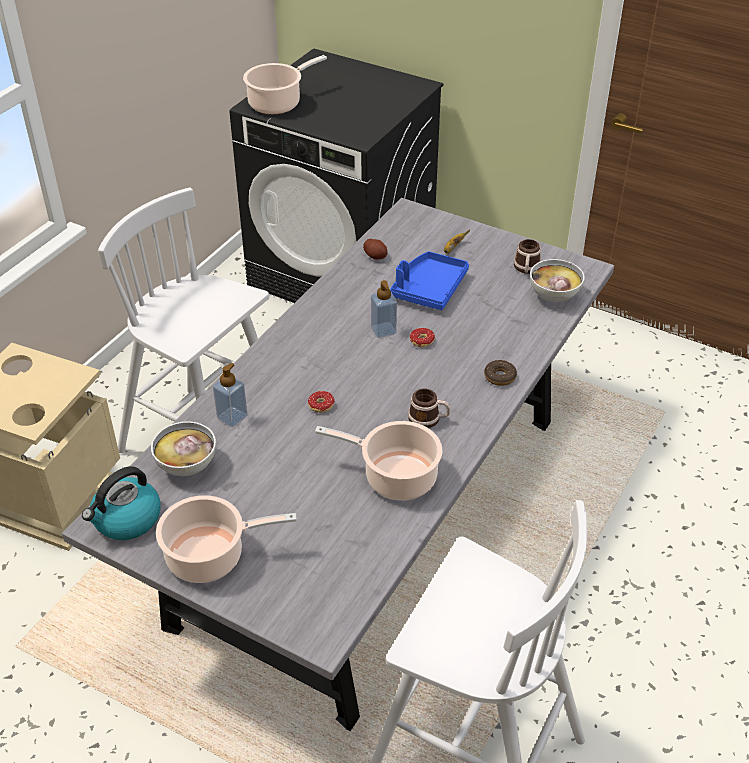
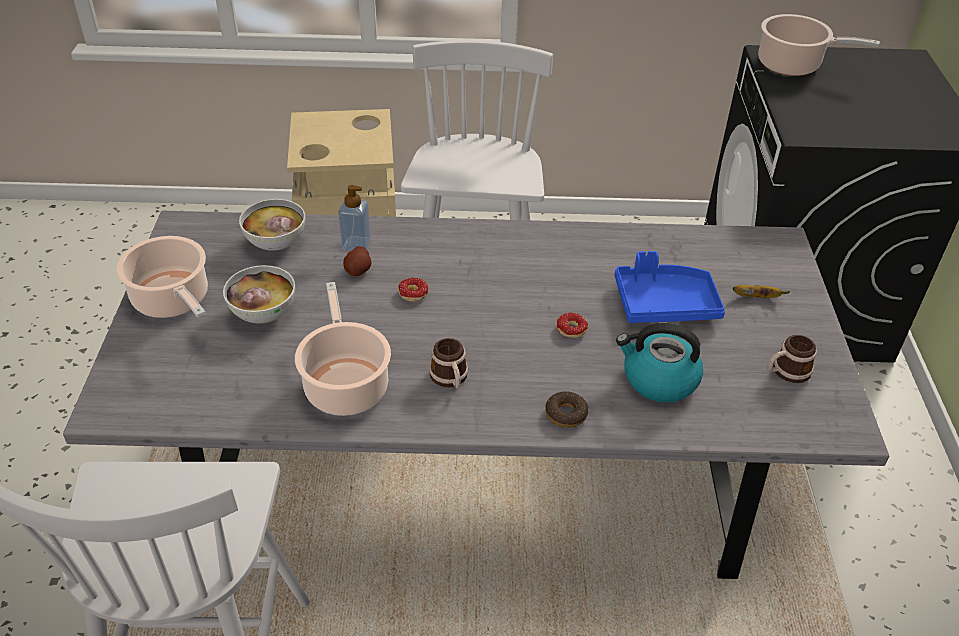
camera: 60 degrees right, 0 degrees up
kettle [82,466,161,540] -> kettle moved to [616,323,703,402]
potato [363,239,388,260] -> potato moved to [343,246,371,276]
soap dispenser [371,280,397,338] -> none
bowl [530,259,584,302] -> bowl moved to [223,265,295,324]

